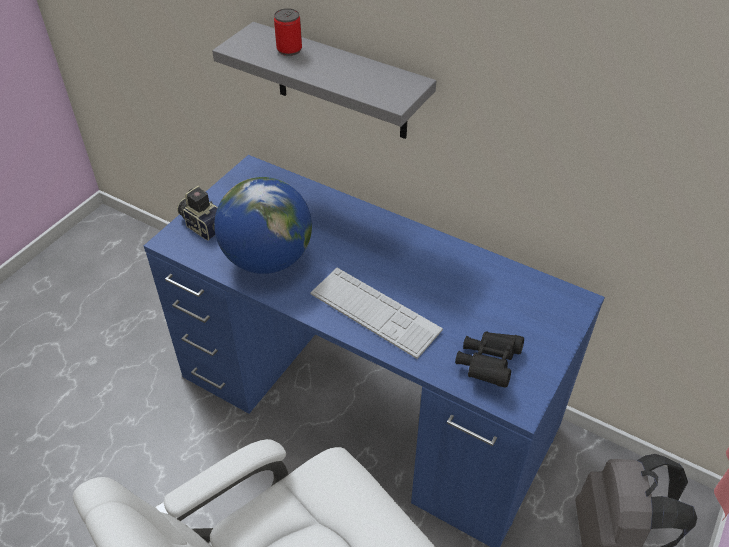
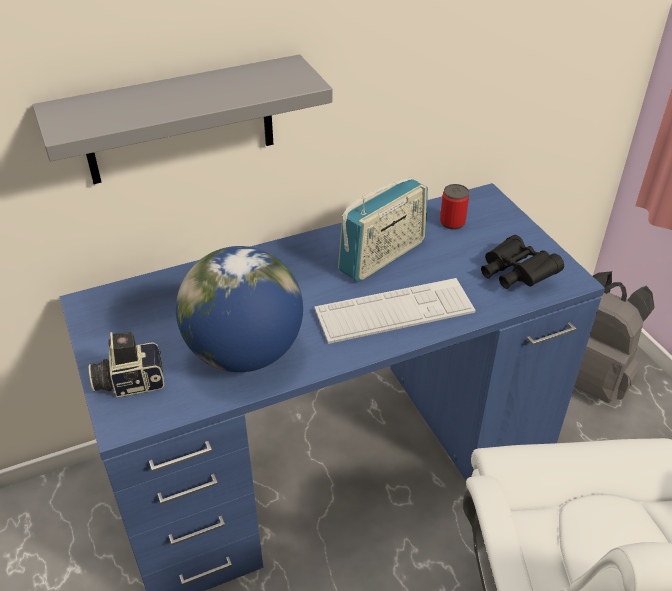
camera: 55 degrees left, 5 degrees down
can [274,8,302,56] -> can moved to [440,184,469,230]
none -> radio [338,177,428,282]

